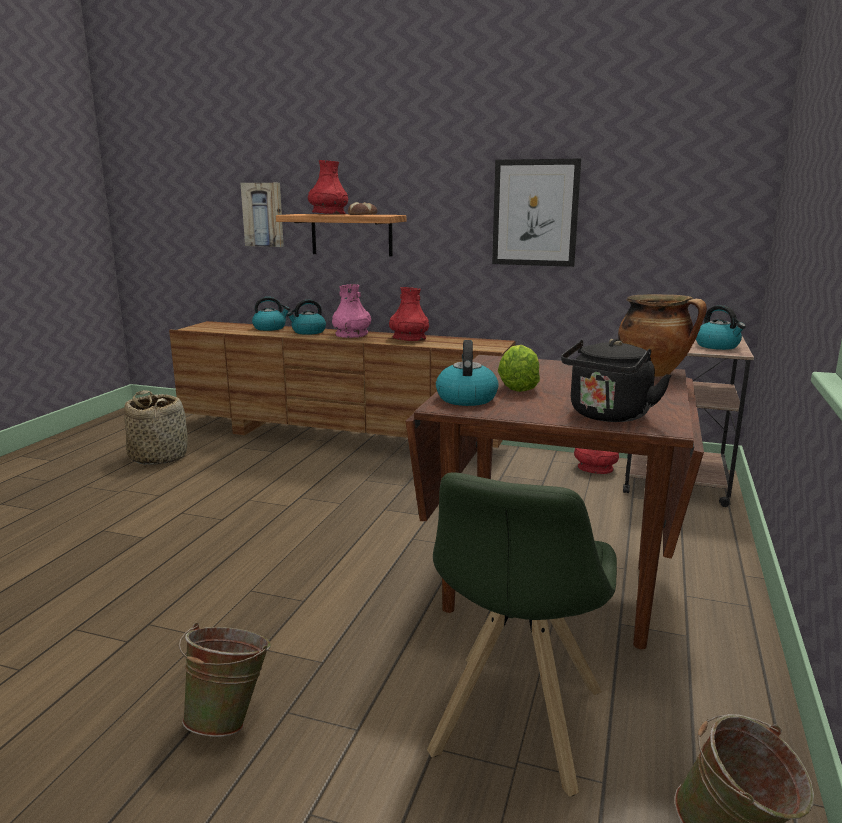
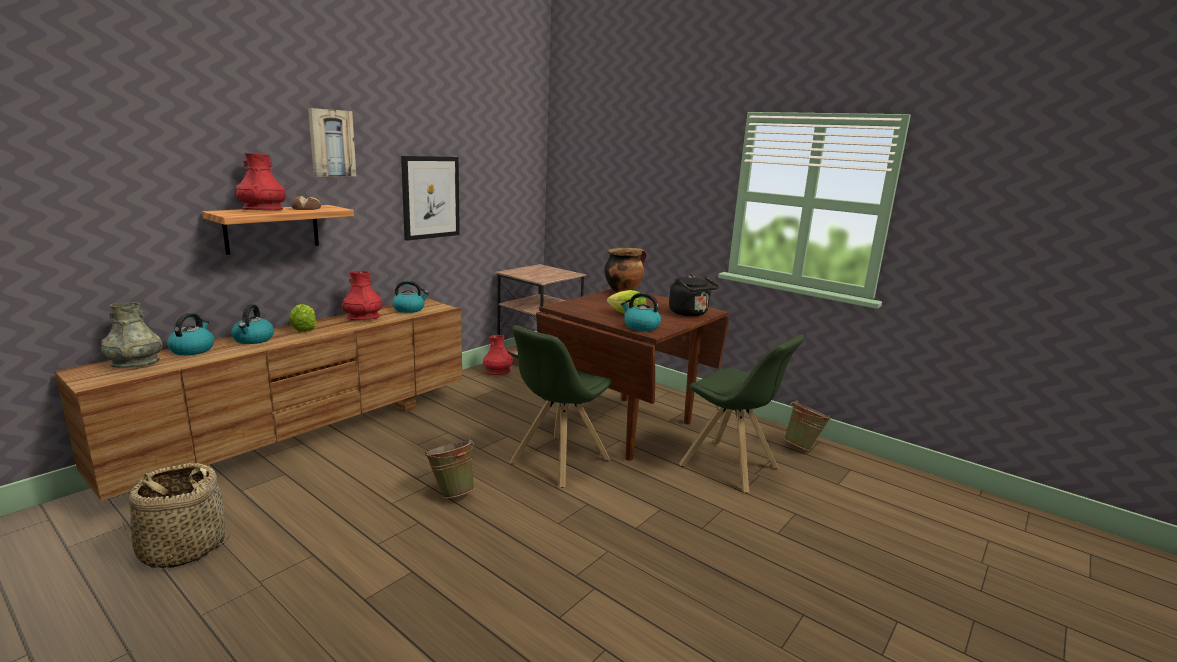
camera: 70 degrees left, 0 degrees up
green bucket [179,623,271,737] -> green bucket moved to [425,438,475,498]
picture [240,183,284,247] -> picture moved to [308,108,356,177]
pink vase [332,284,371,338] -> lettuce [289,304,317,332]
kettle [696,305,746,350] -> kettle moved to [392,280,429,313]
none -> grey vase [100,302,163,368]
none -> green chair [510,325,612,488]

